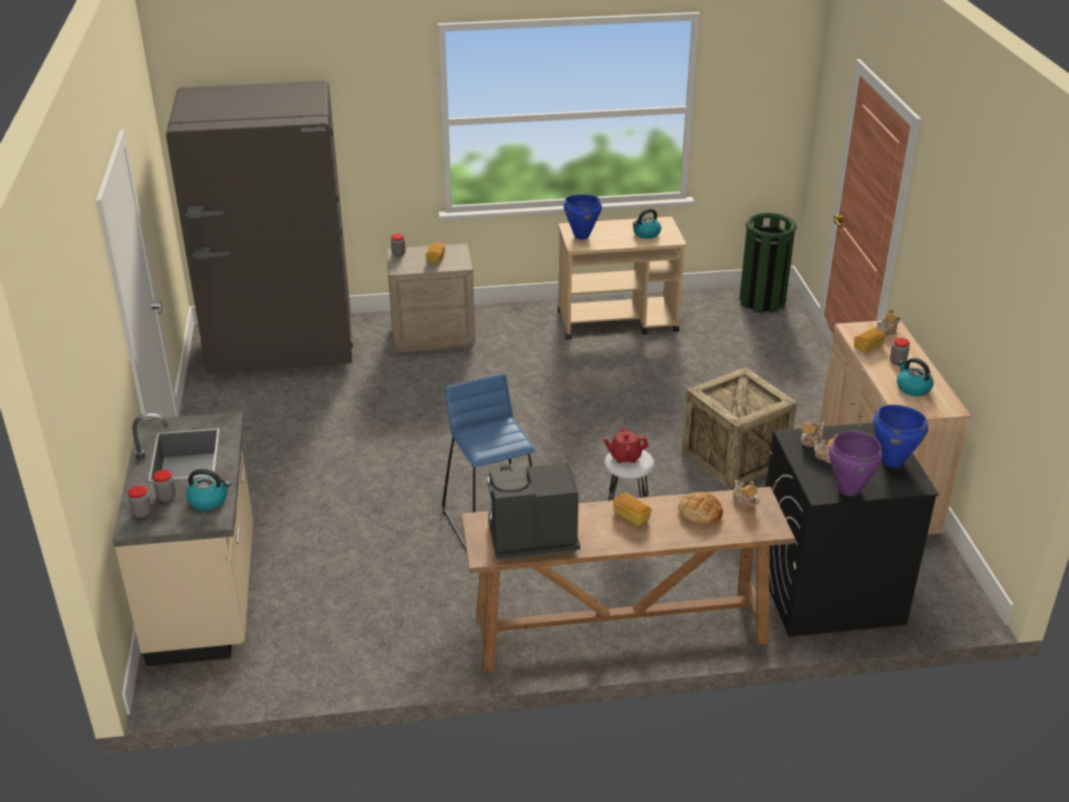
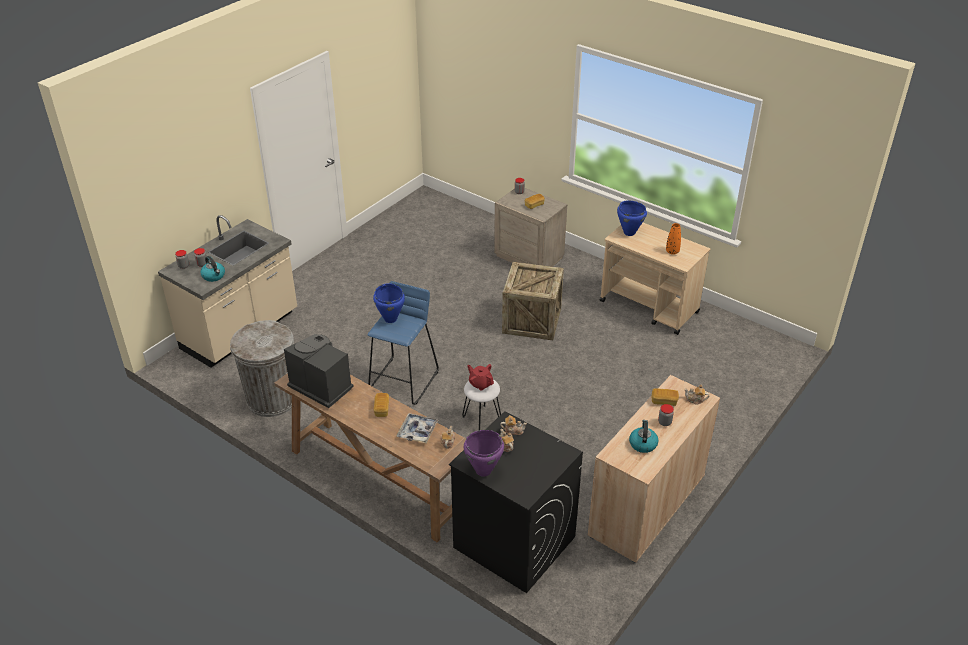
camera: 45 degrees right, 5 degrees up
grey fridge [166,81,353,374] -> none
kettle [633,209,661,239] -> orange vase [666,223,681,255]
bread [678,492,723,524] -> tray [397,413,438,443]
crate [682,367,797,490] -> crate moved to [502,262,564,340]
green trash can [739,213,797,313] -> none
blue cooking pot [873,405,928,468] -> blue cooking pot moved to [373,283,405,323]
none -> grey trash can [230,320,294,417]

